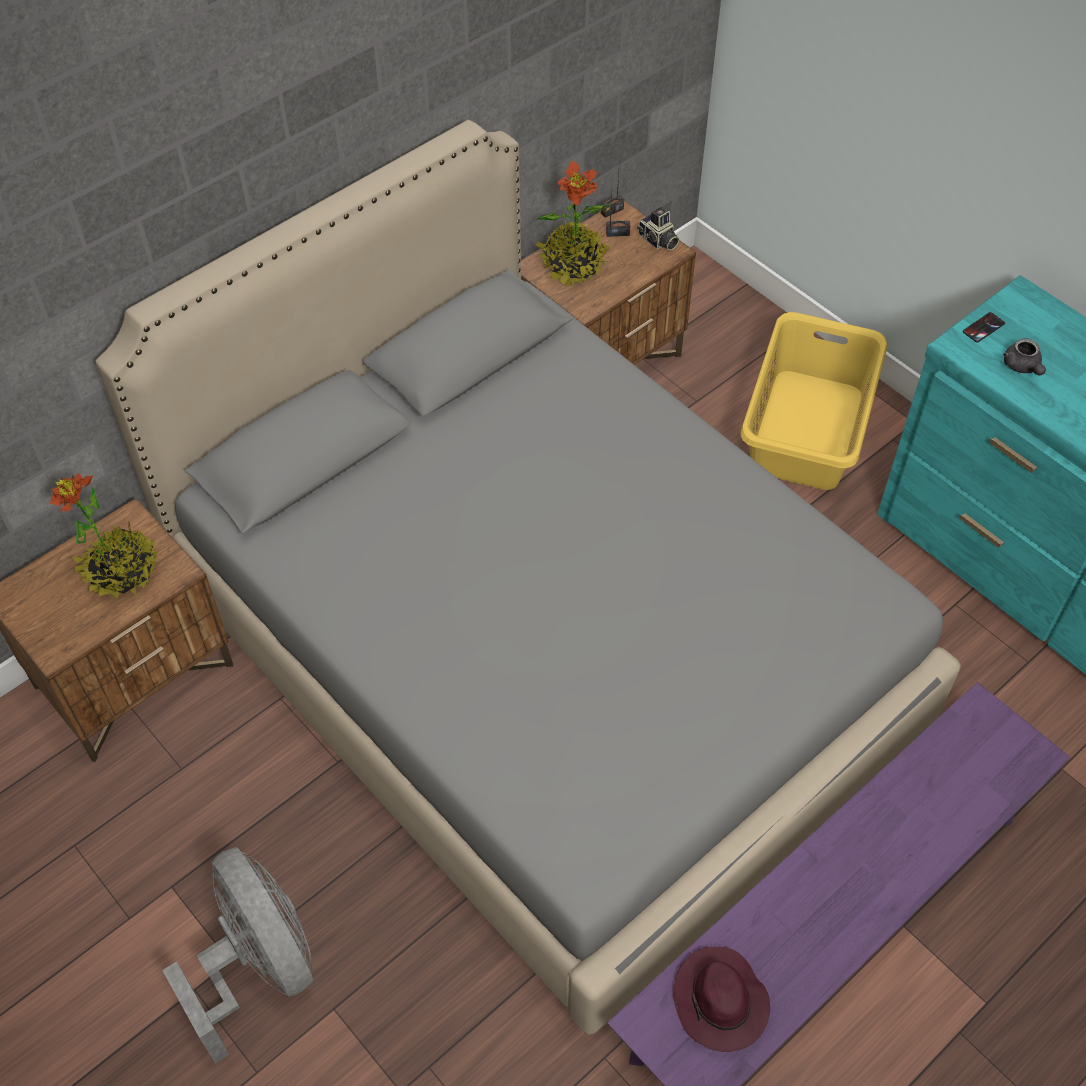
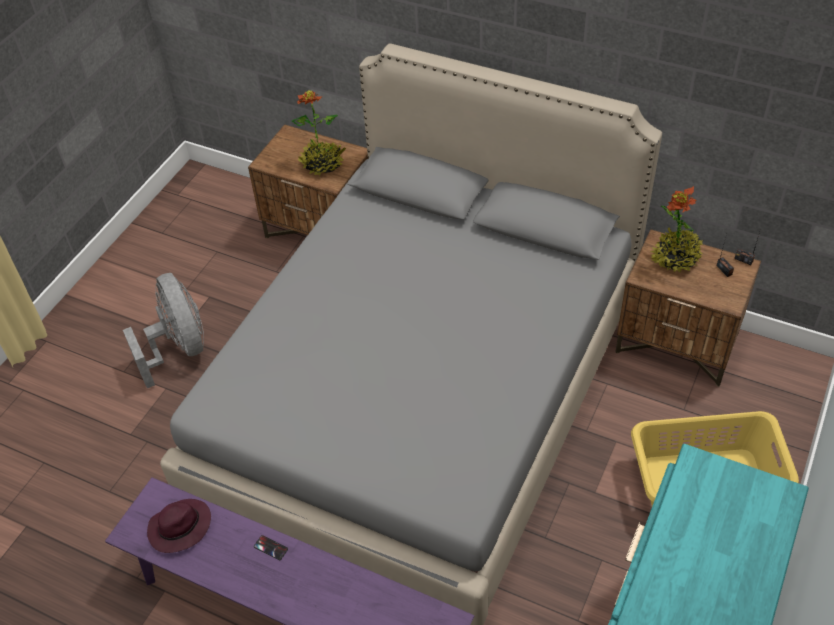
camera: 70 degrees right, 5 degrees down
grey fan [162,847,313,1064] -> grey fan turned 60 degrees counterclockwise [123,273,204,388]
camera [637,207,680,251] -> none
phone [963,312,1005,342] -> phone moved to [254,535,288,560]
grey teapot [1003,338,1046,376] -> none

